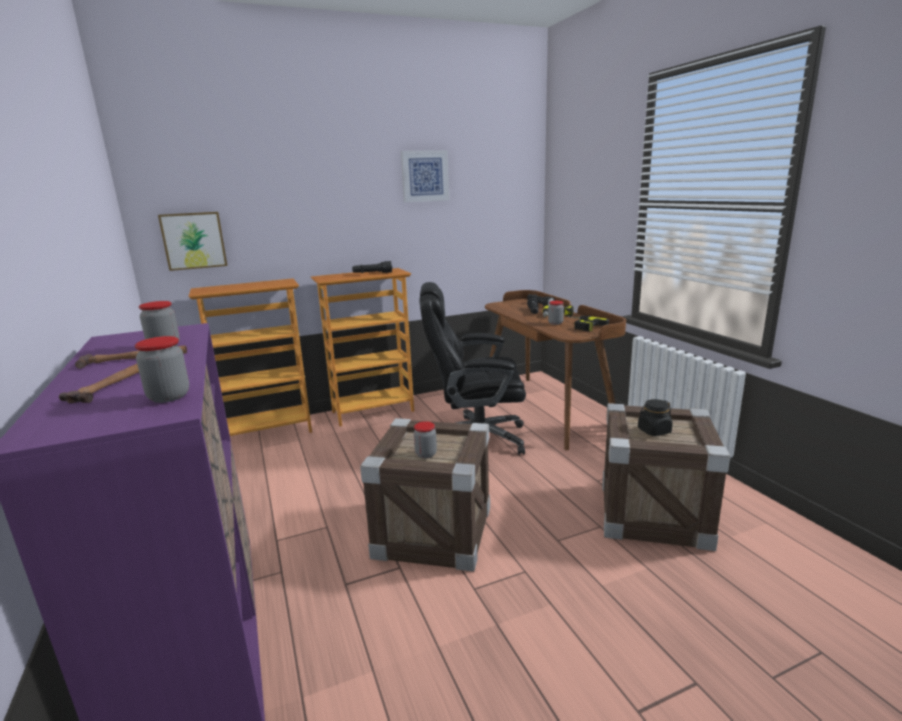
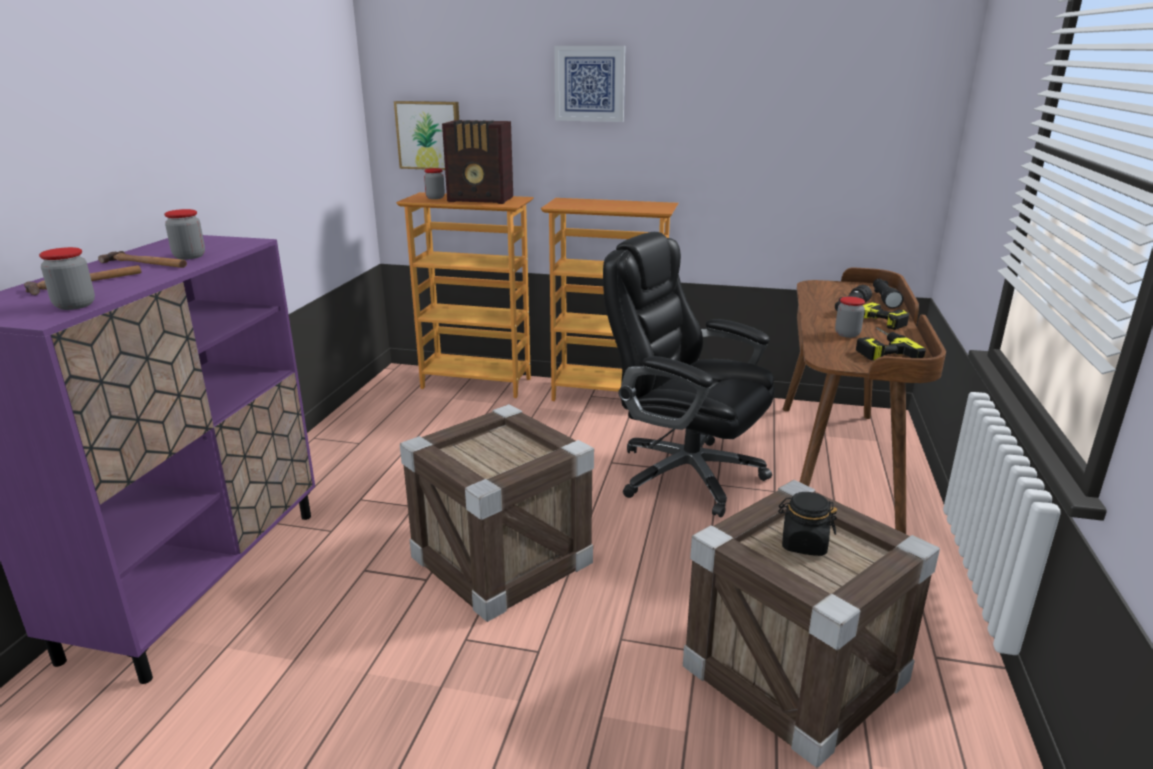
camera: 35 degrees right, 5 degrees up
black flashlight [352,261,392,273] -> none
picture [401,150,449,203] -> picture moved to [554,46,626,122]
jar [414,421,437,458] -> jar moved to [424,168,445,199]
none -> radio [442,120,513,204]

